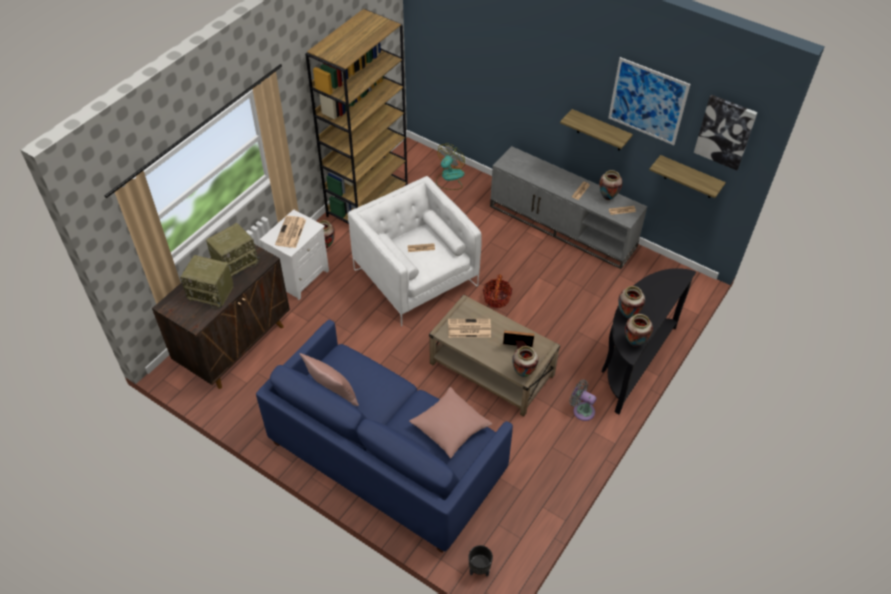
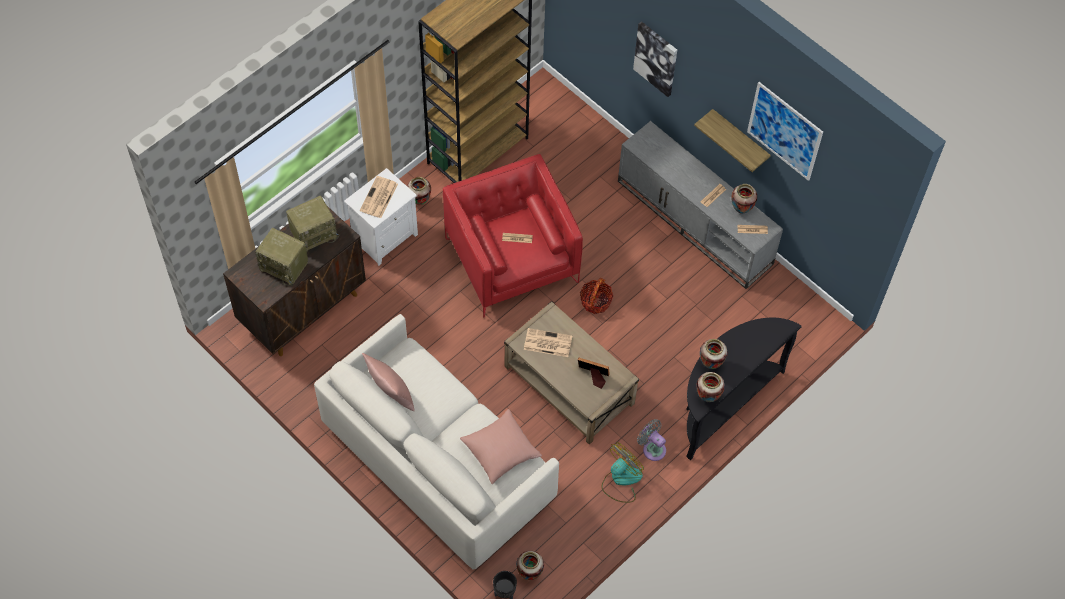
camera: 10 degrees right, 10 degrees up
blue sofa [256,319,513,553] -> white sofa [314,314,559,570]
white armchair [348,176,482,326] -> red armchair [443,154,583,317]
fan [436,143,465,190] -> fan moved to [601,442,644,503]
vase [512,346,539,377] -> vase moved to [516,551,544,580]
shelf [649,155,726,198] -> none
picture [694,95,758,170] -> picture moved to [633,21,677,97]

